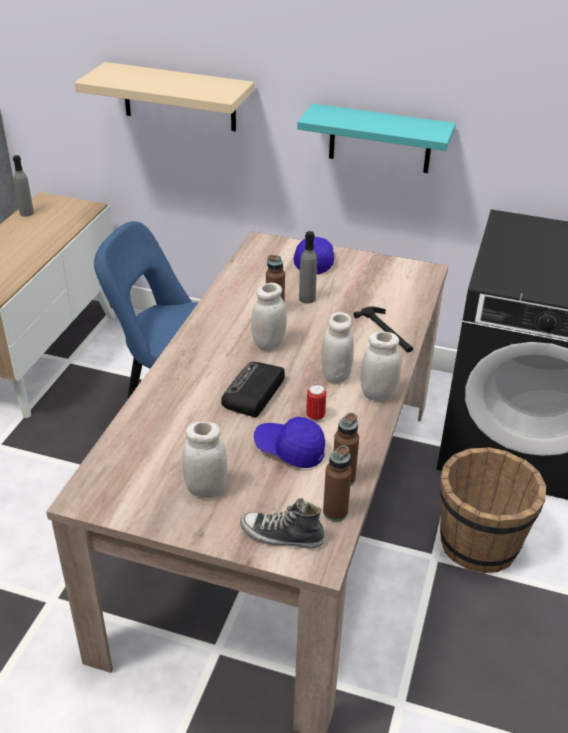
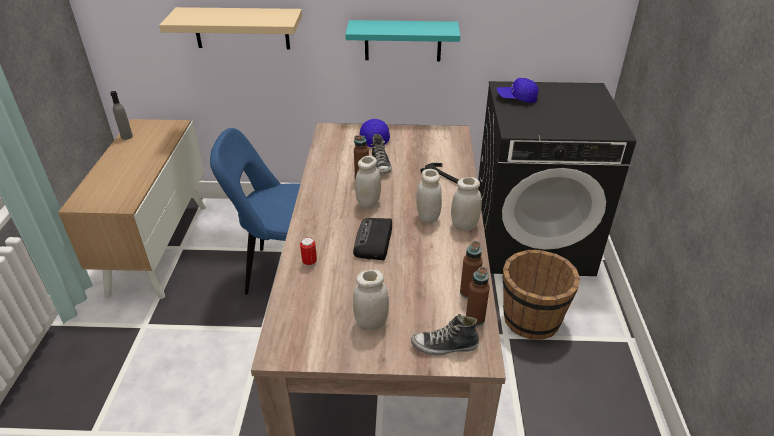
camera: 15 degrees left, 0 degrees up
blue cap [254,417,325,468] -> blue cap moved to [497,78,539,103]
grey bottle [299,231,317,304] -> shoe [372,134,392,174]
can [306,384,326,421] -> can moved to [300,237,317,266]

